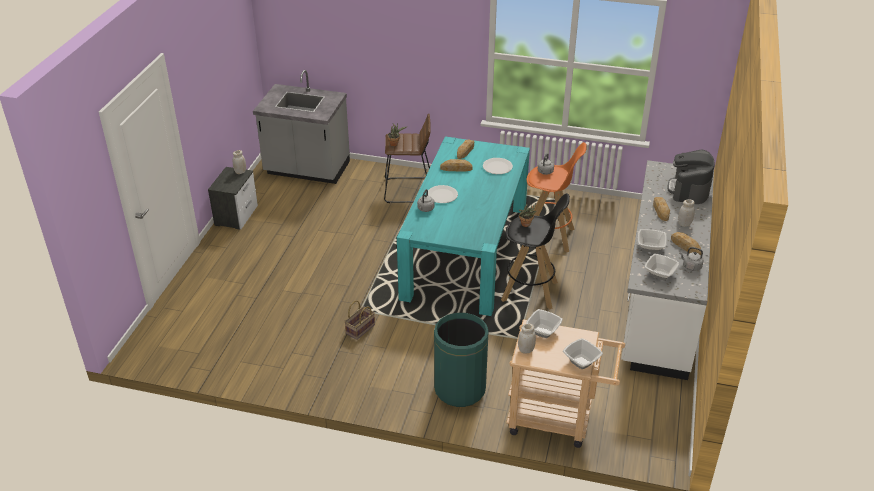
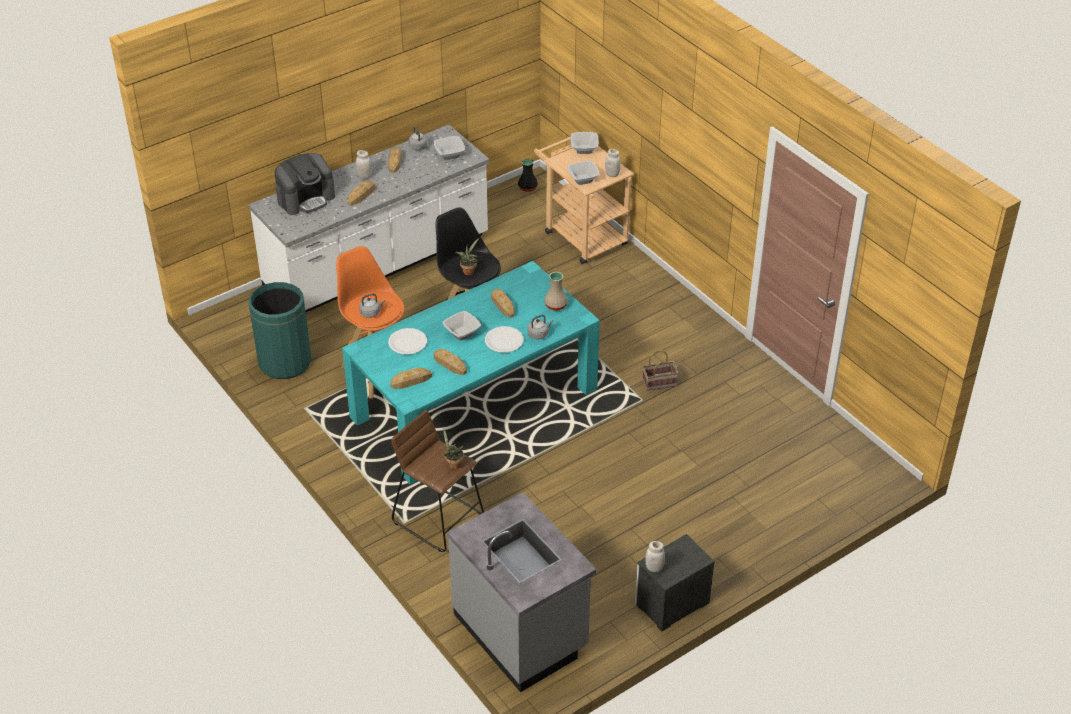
camera: 140 degrees left, 5 degrees up
green trash can [434,313,489,407] -> green trash can moved to [249,282,312,379]
bowl [638,229,667,253] -> bowl moved to [442,311,481,341]
none -> bread [491,289,514,318]
none -> black vase [518,159,538,192]
none -> beige vase [544,272,568,311]

